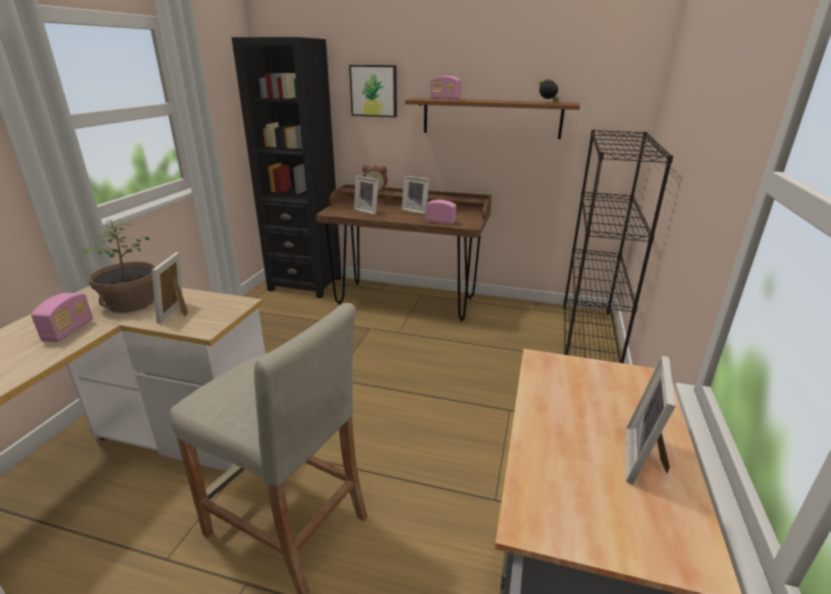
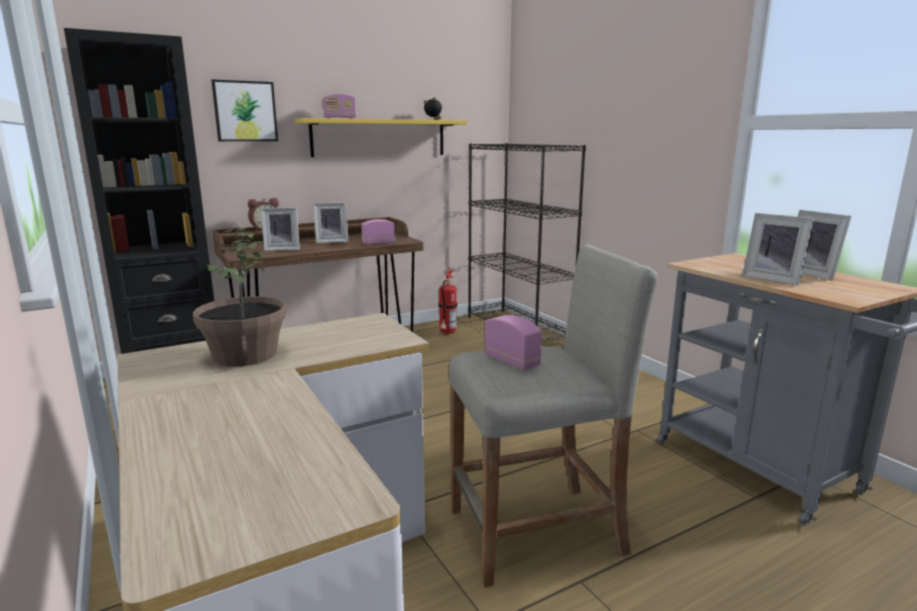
camera: 45 degrees left, 10 degrees down
radio [31,293,93,342] -> radio moved to [484,315,542,370]
picture frame [152,252,188,324] -> picture frame moved to [742,213,814,285]
brown shelf [405,98,580,139] -> yellow shelf [294,118,467,157]
none -> fire extinguisher [439,267,457,335]

